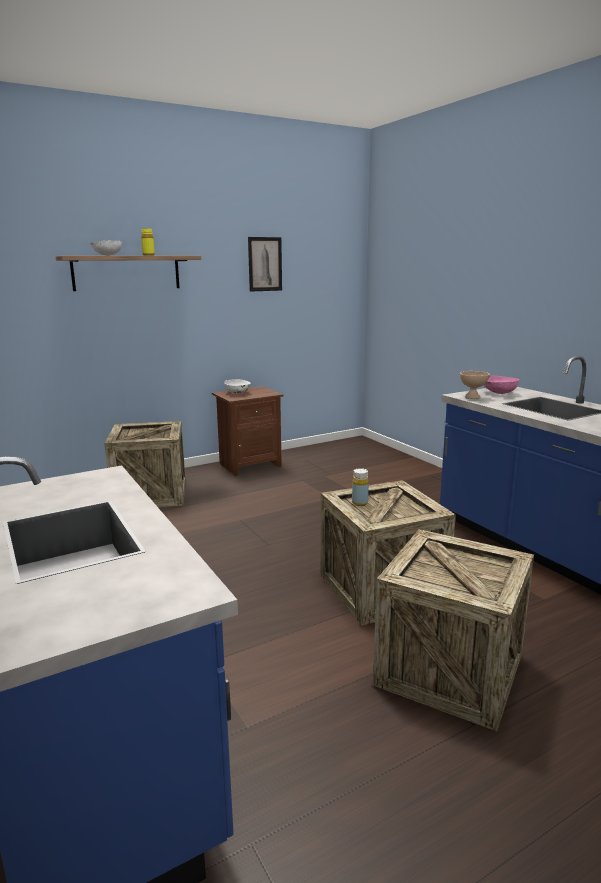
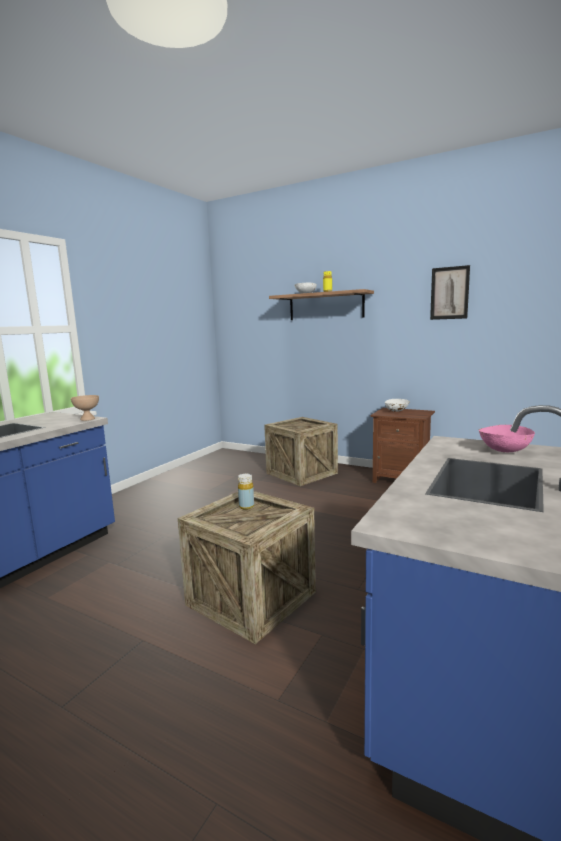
camera: 60 degrees right, 5 degrees down
crate [373,529,534,731] -> none
beige bowl [460,371,490,399] -> beige bowl moved to [71,395,99,421]

